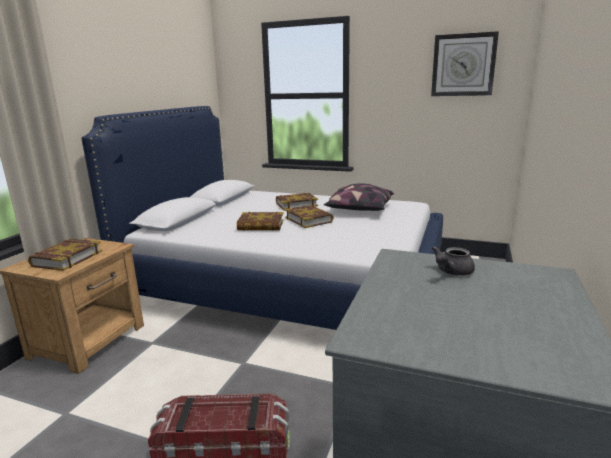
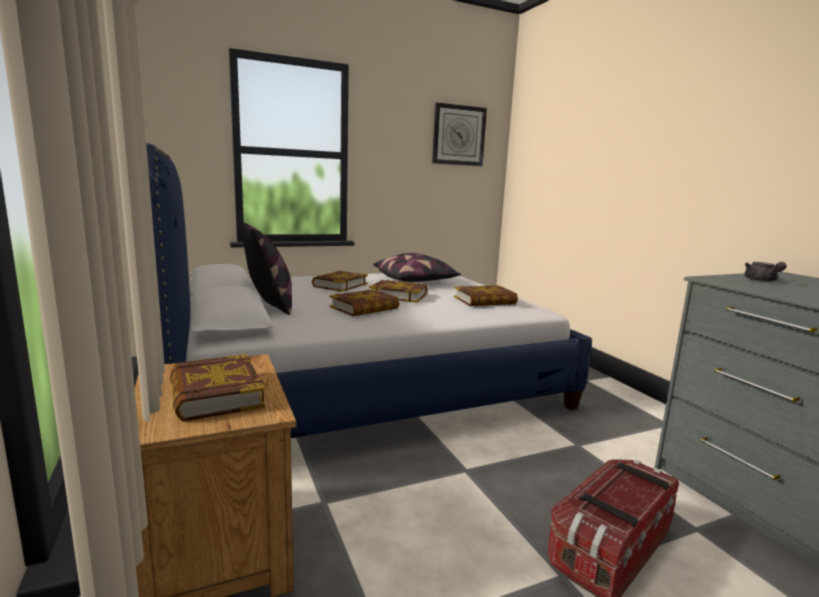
camera: 45 degrees left, 5 degrees down
none -> pillow [242,222,292,315]
none -> book [454,285,518,306]

